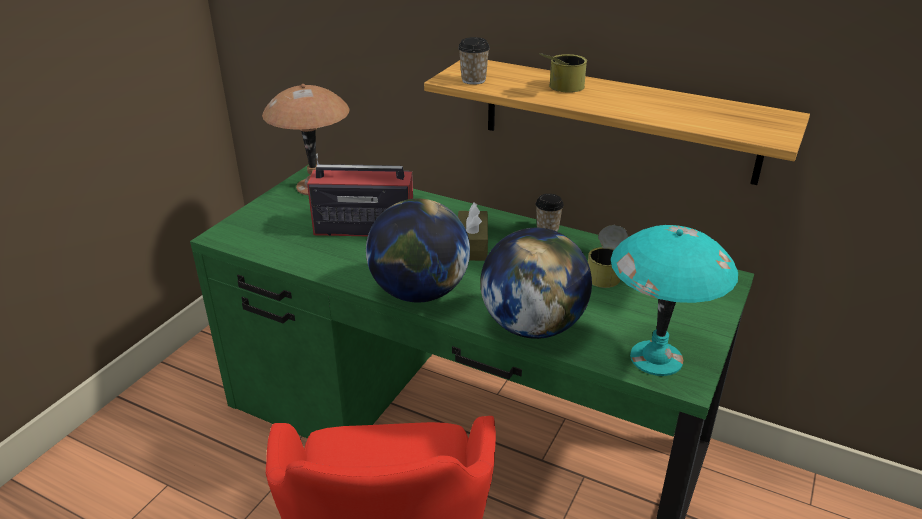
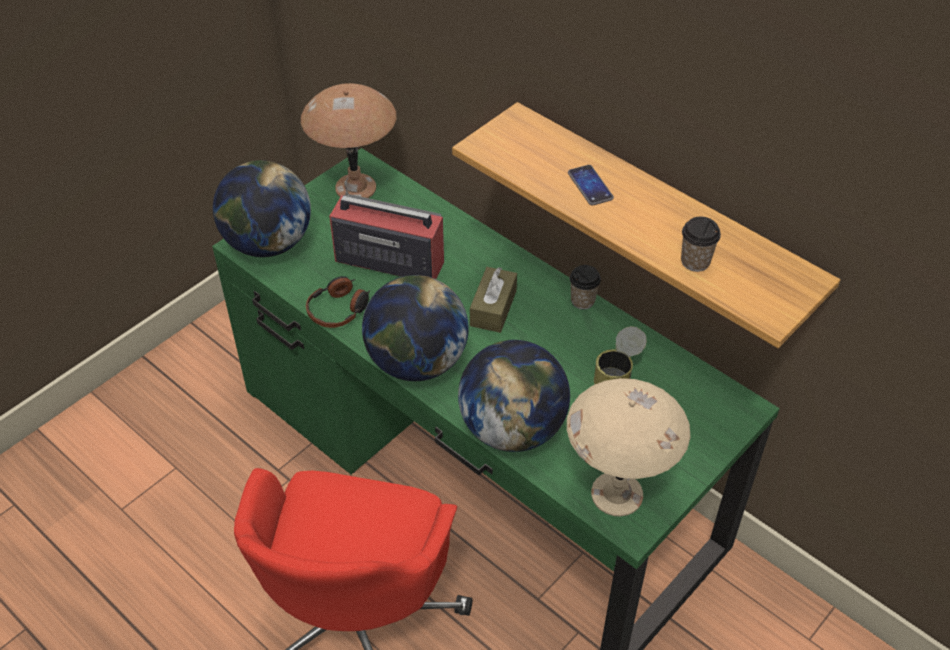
camera: 15 degrees right, 15 degrees up
cup [458,37,490,85] -> cup moved to [681,217,721,272]
can [539,53,587,93] -> phone [568,165,614,206]
turquoise table lamp [611,225,738,376] -> beige table lamp [567,378,691,516]
none -> globe [213,160,311,257]
none -> headphones [306,276,370,328]

